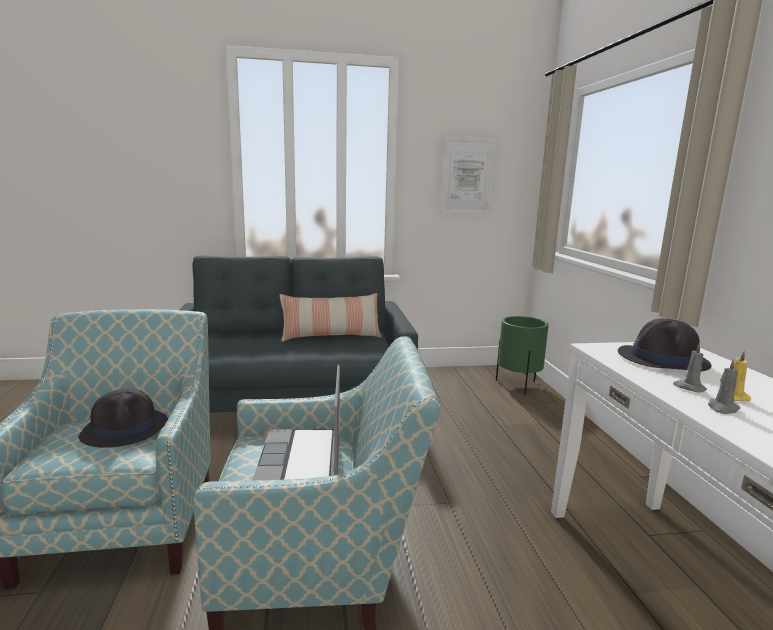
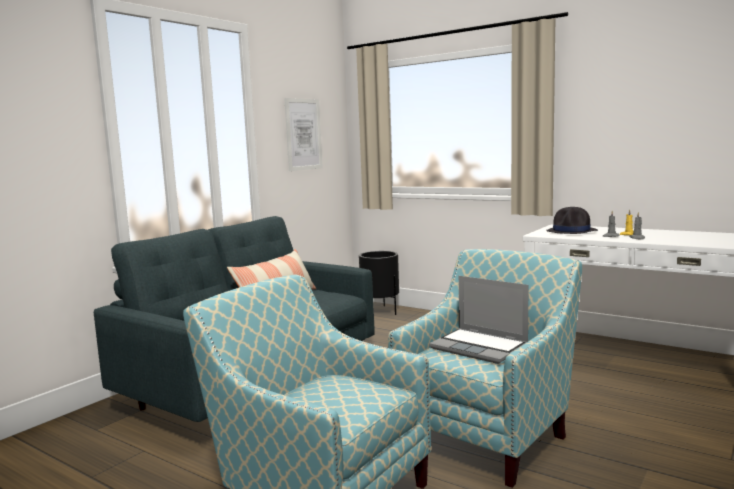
camera: 45 degrees left, 5 degrees down
black hat [78,389,168,448] -> none
green planter [496,316,549,395] -> black planter [359,251,399,315]

